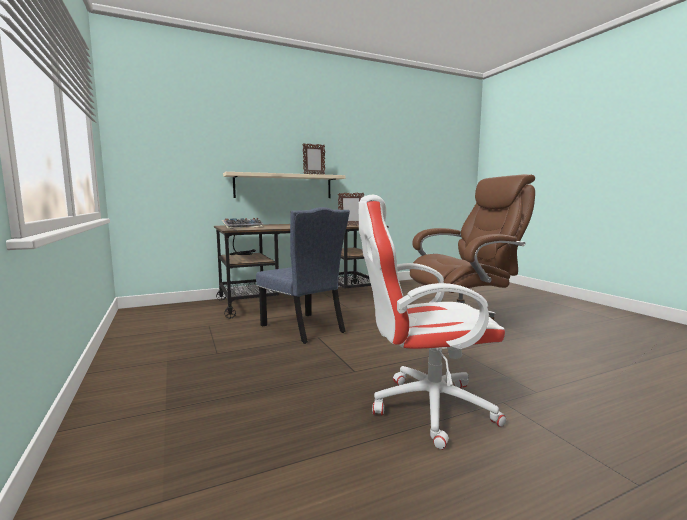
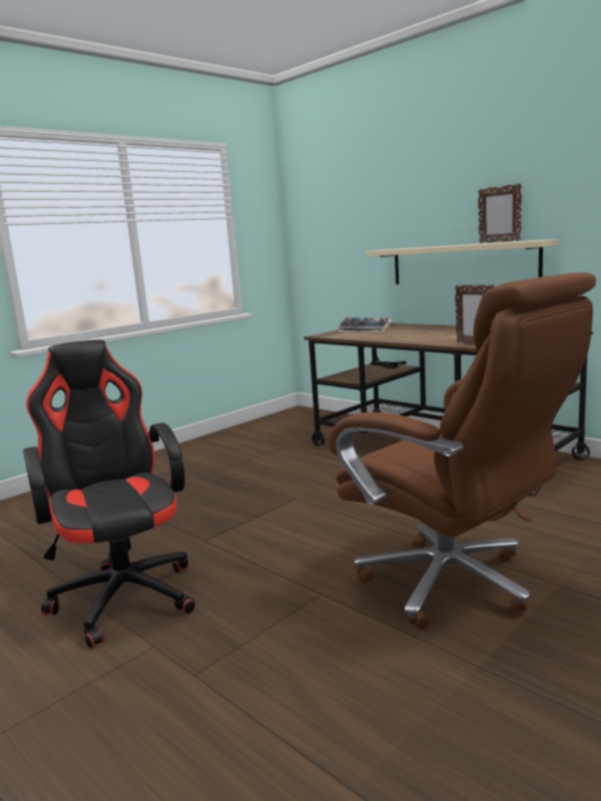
camera: 70 degrees right, 5 degrees up
blue chair [256,207,350,344] -> none
white office chair [359,195,506,450] -> black office chair [23,340,195,649]

